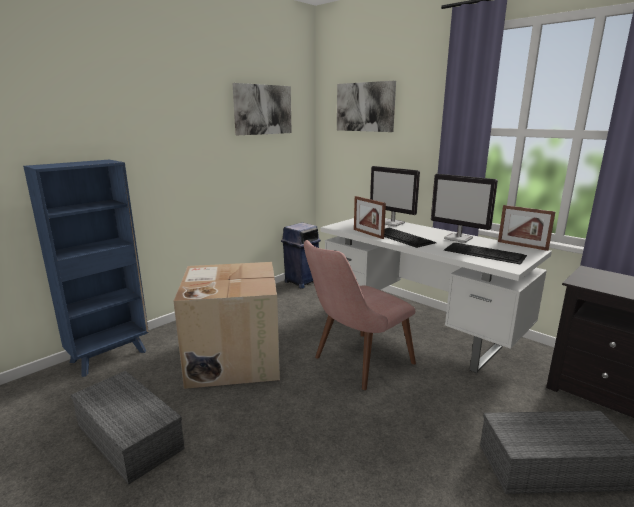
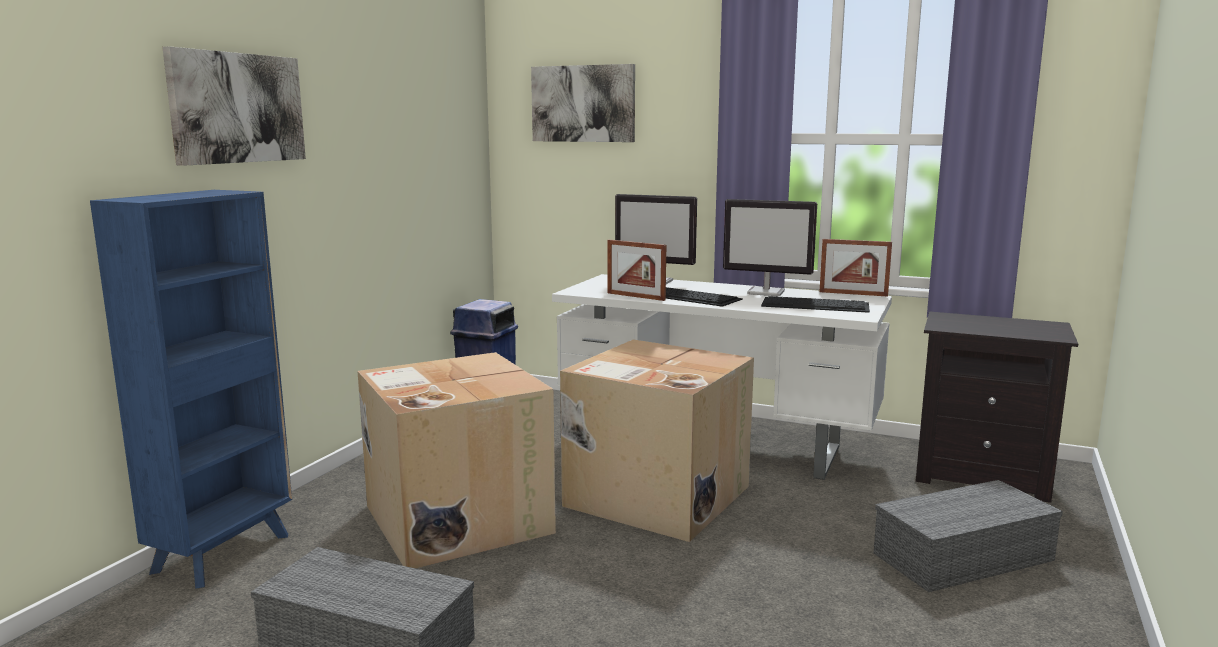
camera: 20 degrees left, 5 degrees down
picture [232,83,292,135] -> picture moved to [162,46,306,166]
pink chair [304,240,416,390] -> cardboard box [560,339,754,542]

